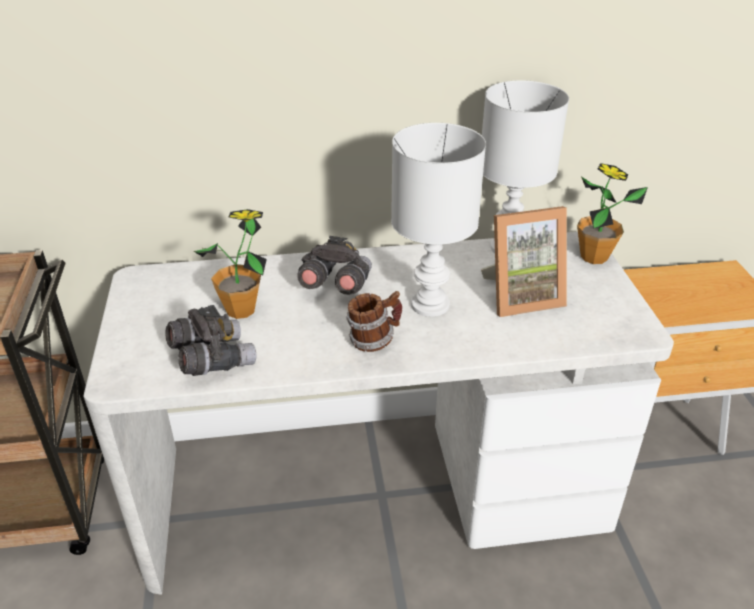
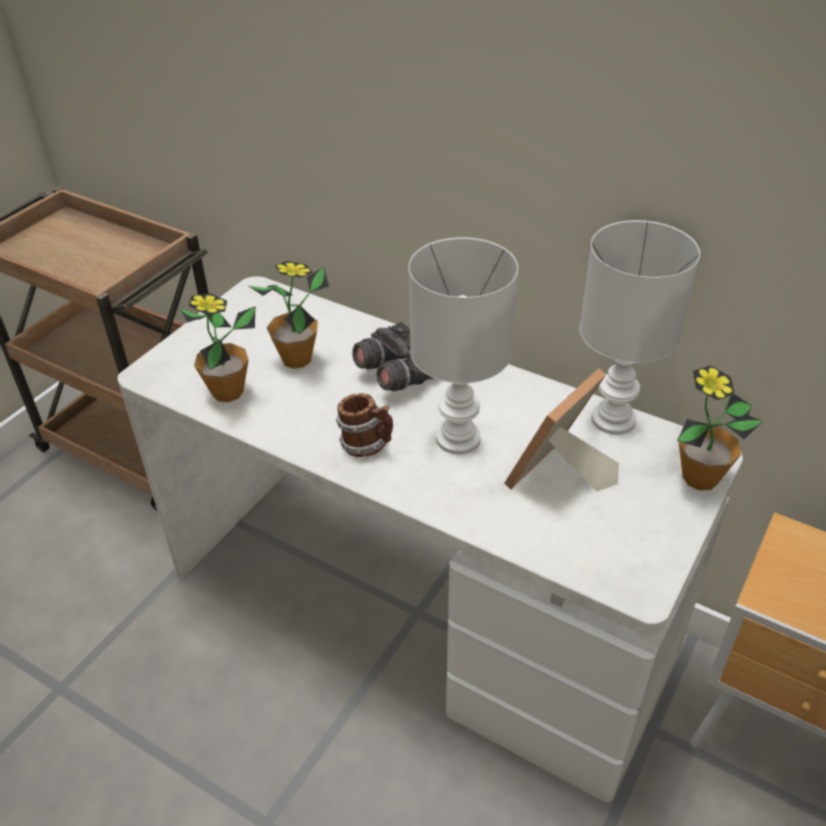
camera: 40 degrees right, 5 degrees up
grey binoculars [165,305,256,376] -> potted plant [180,293,255,402]
picture frame [481,206,567,317] -> picture frame turned 105 degrees clockwise [504,368,619,492]

